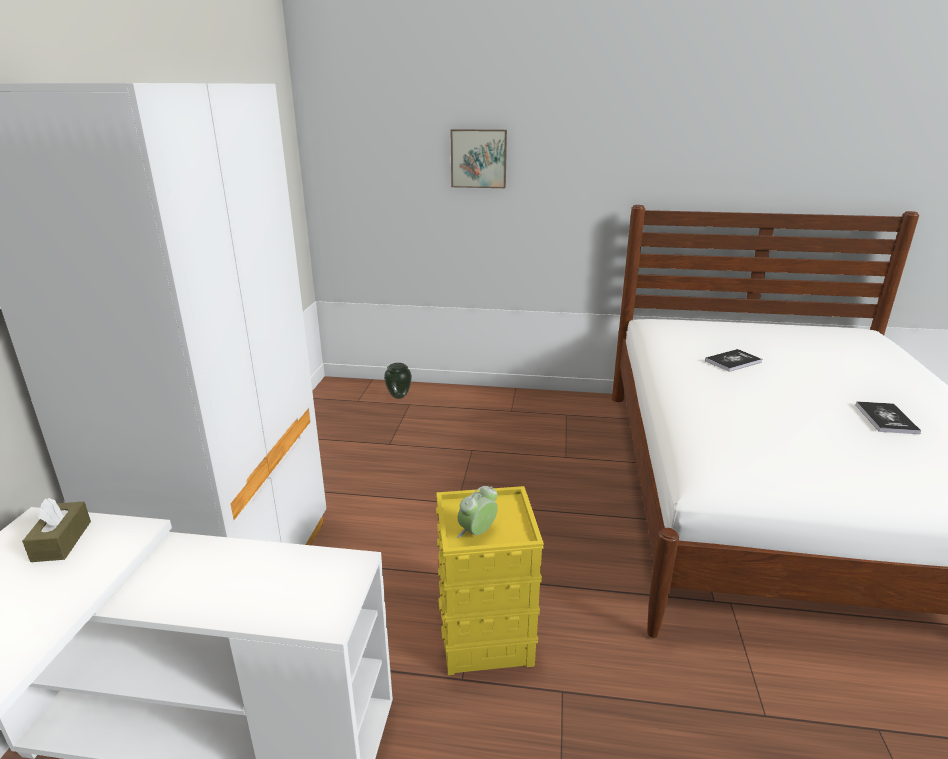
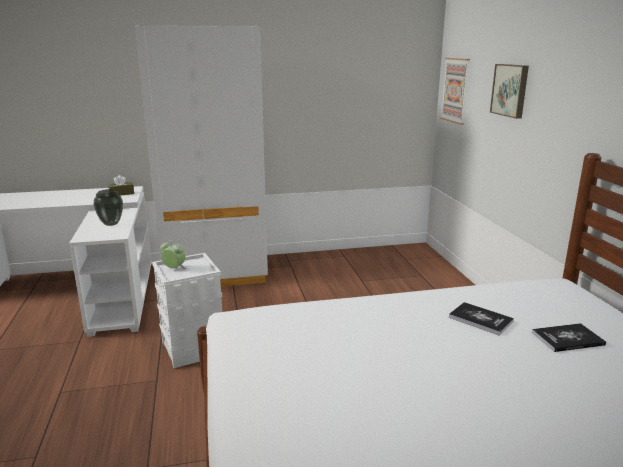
camera: 70 degrees right, 5 degrees down
vase [384,363,412,399] -> vase moved to [94,189,123,226]
yellow storage box [436,486,544,675] -> white storage box [152,253,222,368]
book [856,401,921,434] -> book moved to [532,323,606,352]
none -> picture [440,58,470,125]

